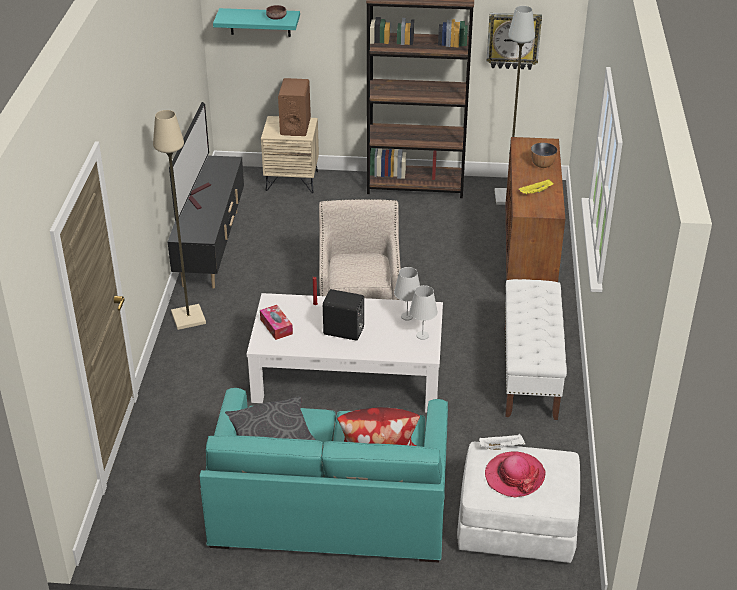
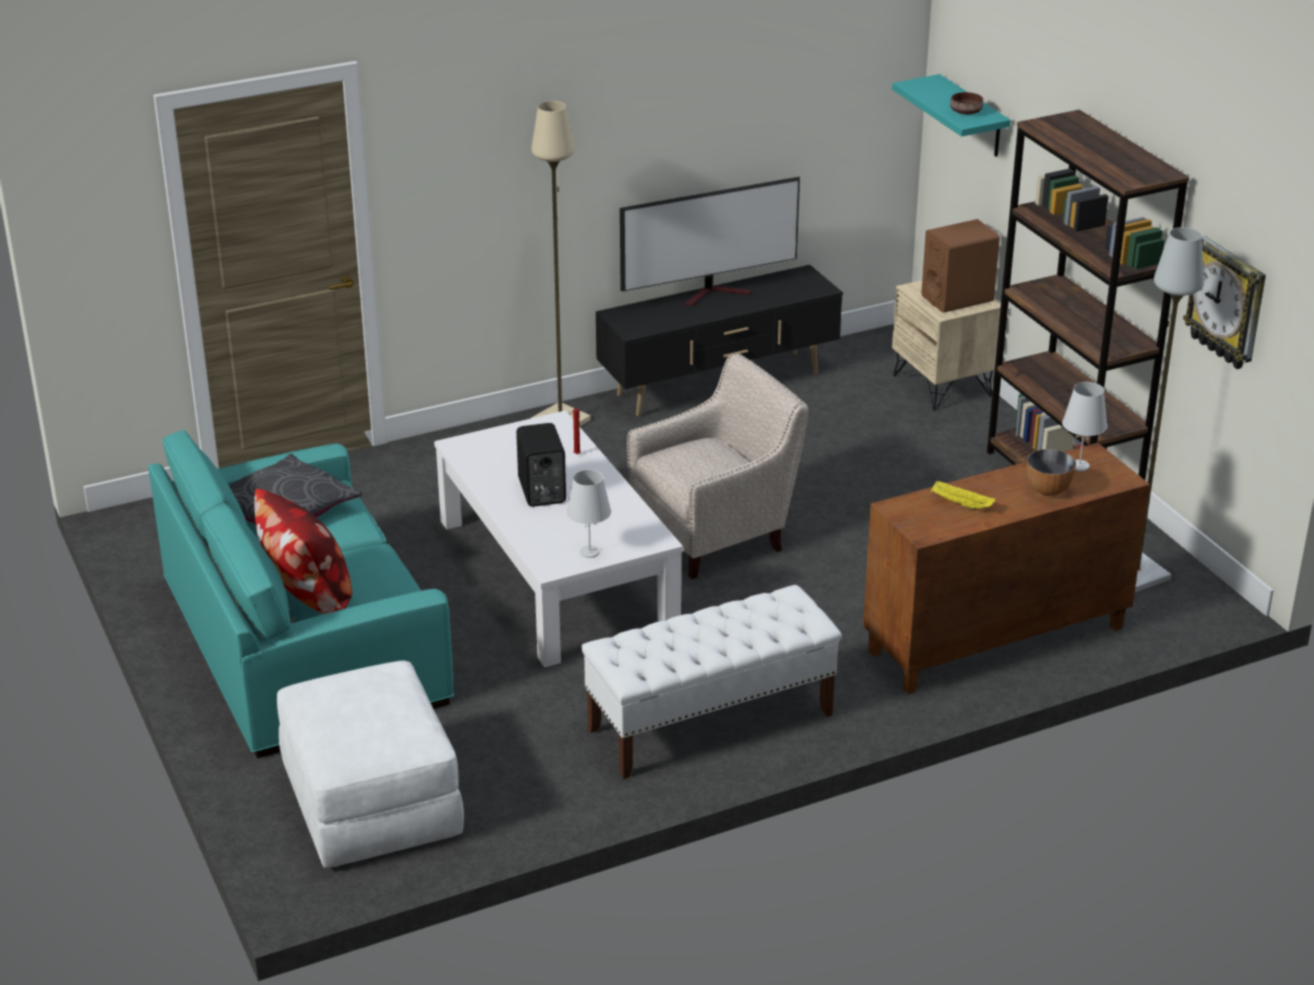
camera: 60 degrees right, 5 degrees down
tissue box [260,305,293,340] -> none
white table lamp [394,267,420,321] -> white table lamp moved to [1062,382,1107,471]
white tray [479,434,525,450] -> none
hat [485,452,546,497] -> none

